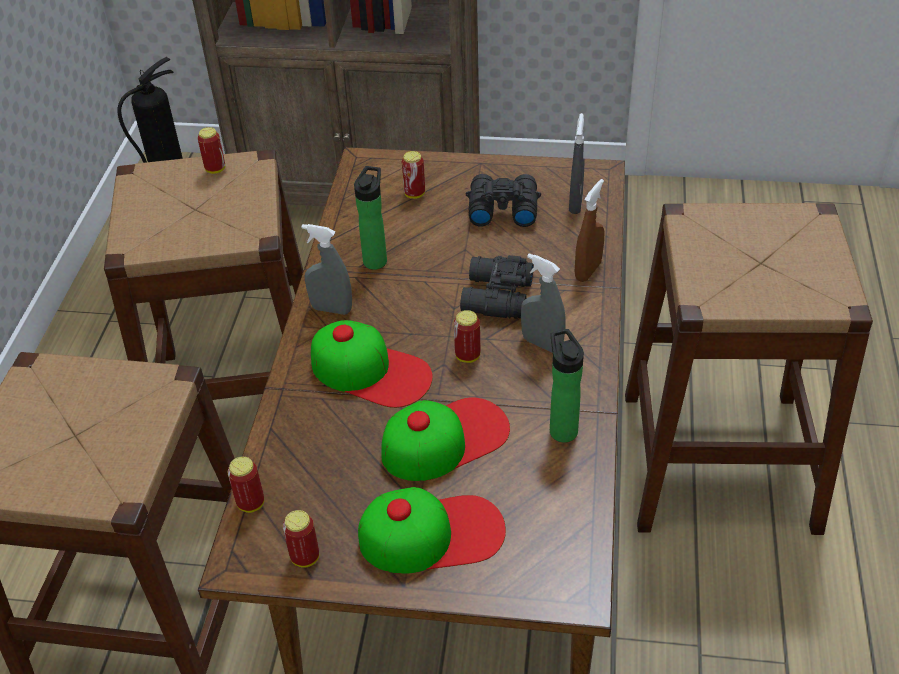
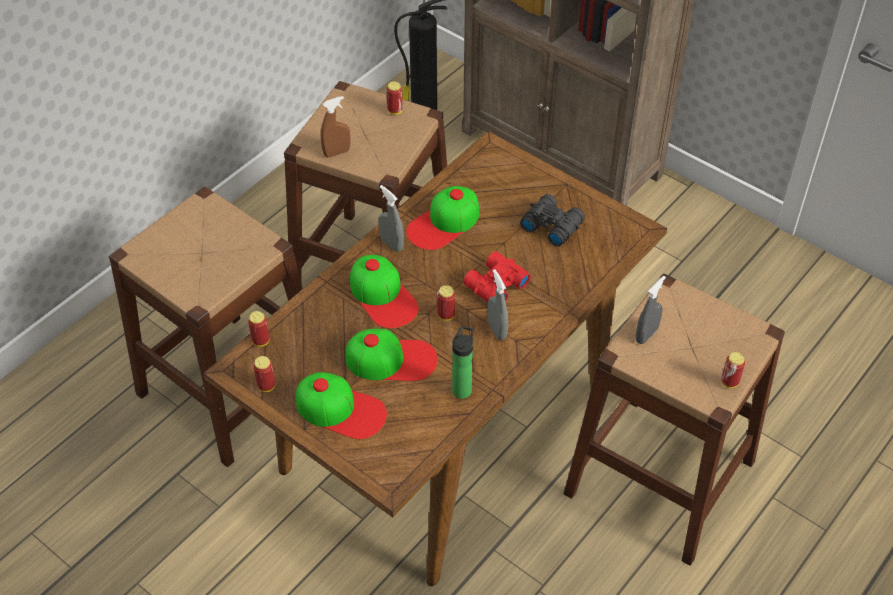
camera: 30 degrees right, 5 degrees up
bottle [354,166,387,270] -> cap [406,186,479,250]
can [402,151,425,199] -> can moved to [721,352,745,388]
black binoculars [460,255,533,319] -> red binoculars [463,251,531,302]
grey spray bottle [569,113,585,214] -> grey spray bottle moved to [636,276,666,344]
brown spray bottle [575,179,605,282] -> brown spray bottle moved to [320,96,351,158]

